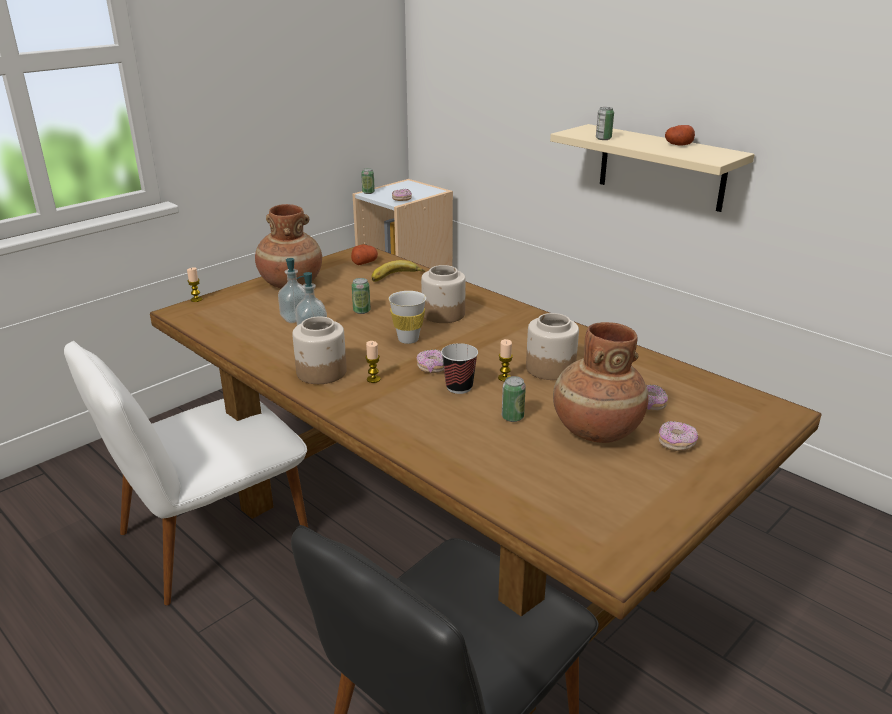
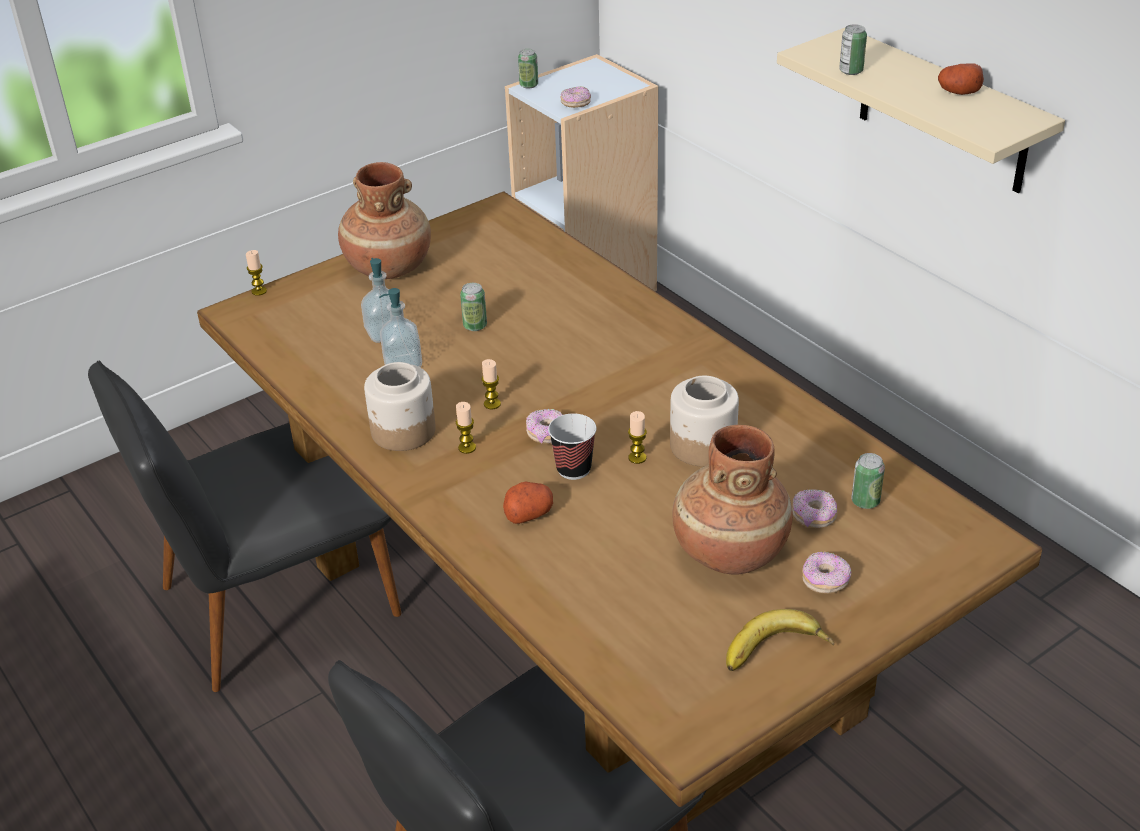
camera: 10 degrees right, 10 degrees up
white chair [64,341,308,605] -> black chair [88,360,401,692]
potato [351,244,378,265] -> potato moved to [503,481,553,524]
banana [372,260,425,282] -> banana moved to [726,609,834,671]
white cup [389,291,426,344] -> none
jar [421,265,466,323] -> none
can [502,376,526,422] -> can moved to [851,453,885,509]
none -> candle [482,359,501,409]

